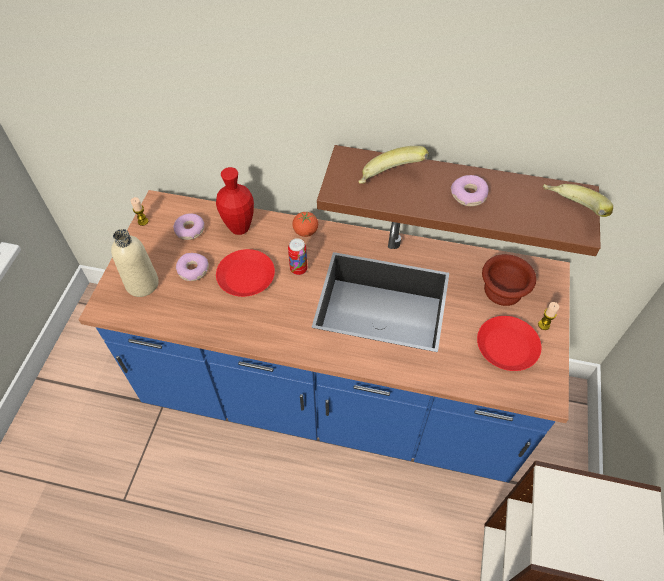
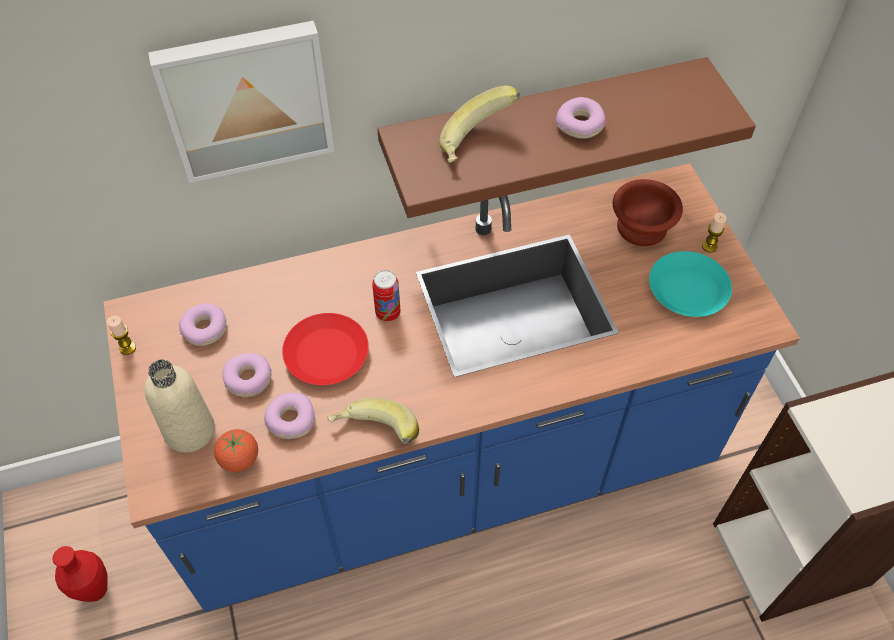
camera: 30 degrees left, 0 degrees up
red vase [216,167,254,235] -> red vase moved to [53,546,108,602]
tomato [292,211,318,237] -> tomato moved to [214,429,258,472]
red plate [477,316,541,371] -> turquoise plate [649,251,732,317]
banana [543,184,613,217] -> banana moved to [327,398,419,444]
none -> picture [148,21,334,183]
none -> donut [264,393,315,439]

